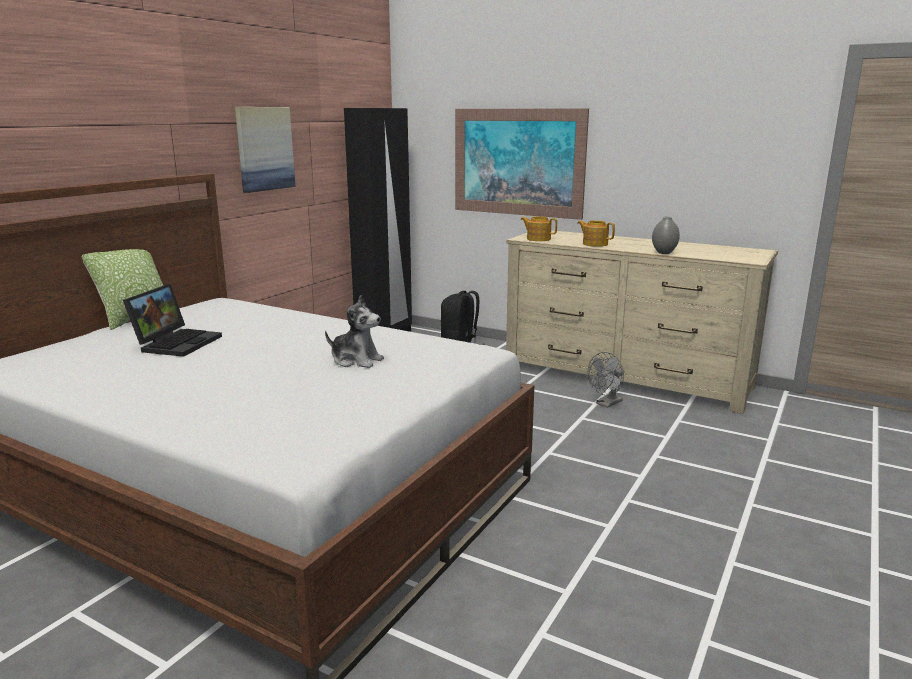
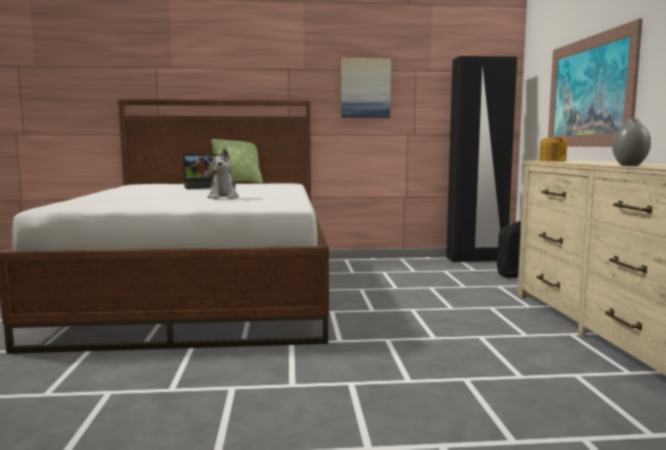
camera: 55 degrees right, 10 degrees down
teapot [578,221,615,247] -> none
grey fan [588,352,624,408] -> none

